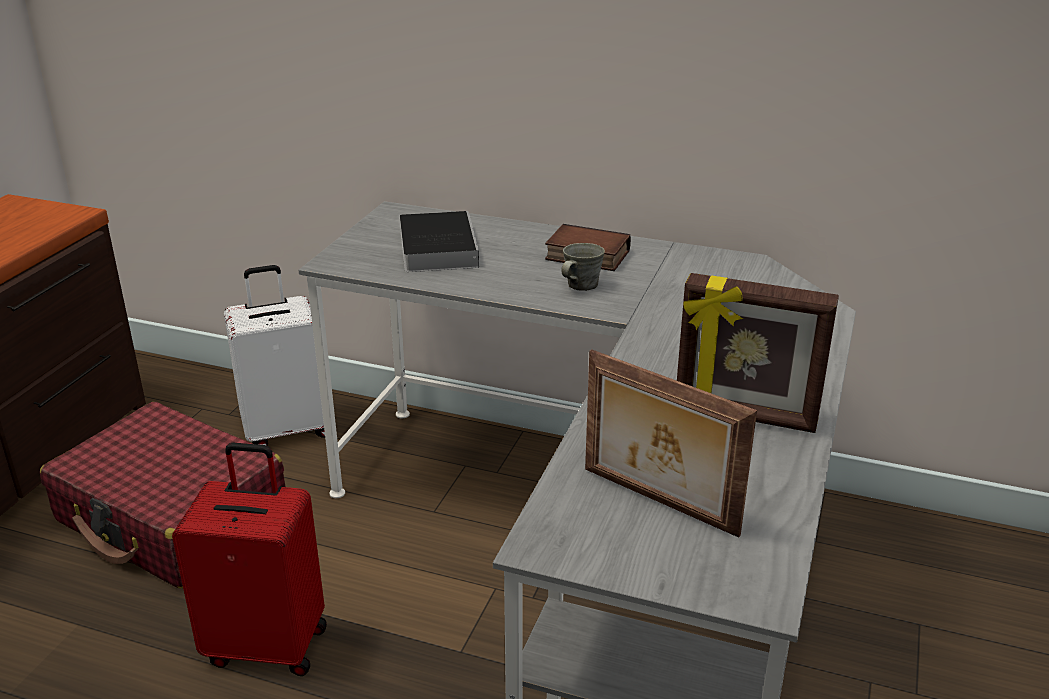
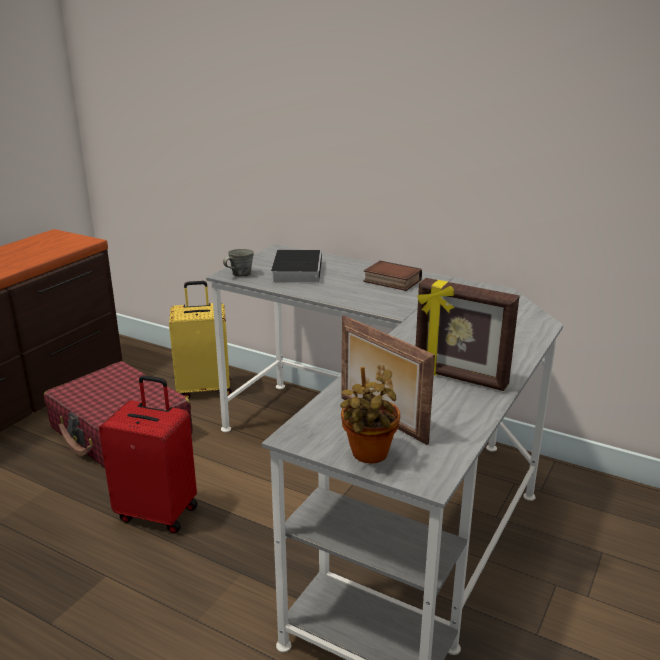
camera: 10 degrees right, 5 degrees down
white suitcase [224,265,325,446] -> yellow suitcase [169,281,232,399]
grey mug [561,243,605,291] -> grey mug moved to [223,249,254,276]
none -> potted plant [340,367,400,463]

